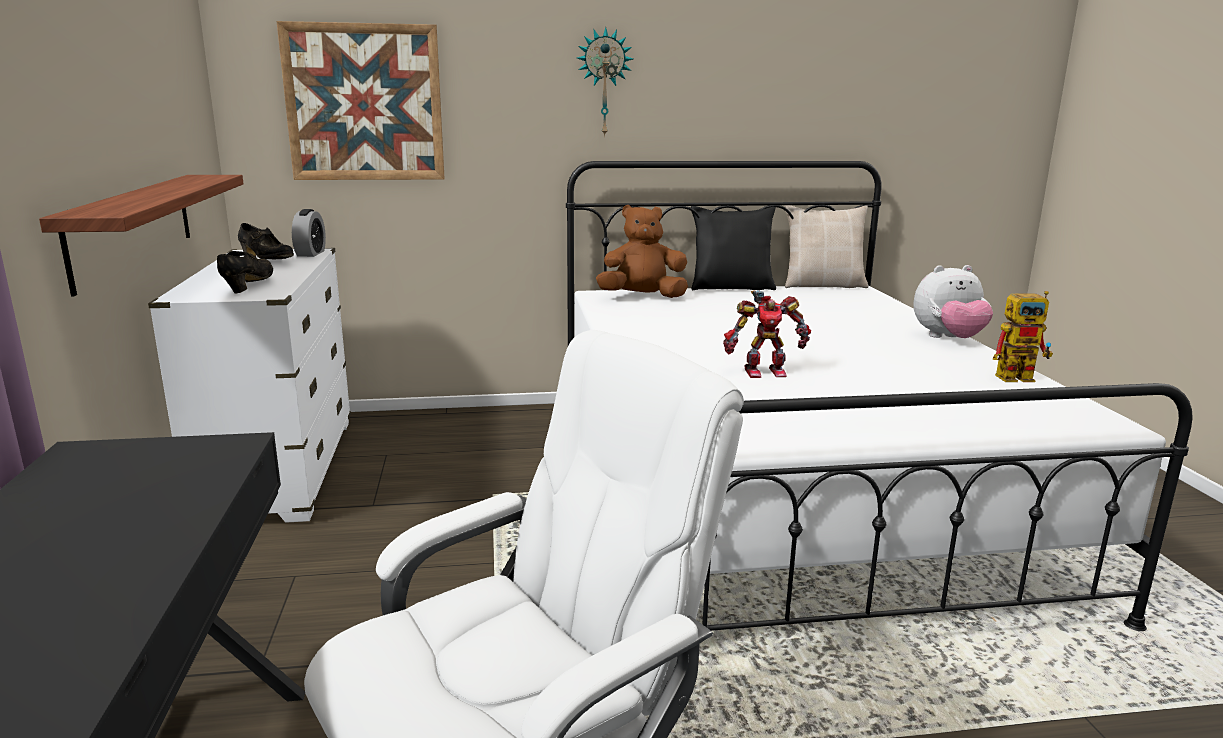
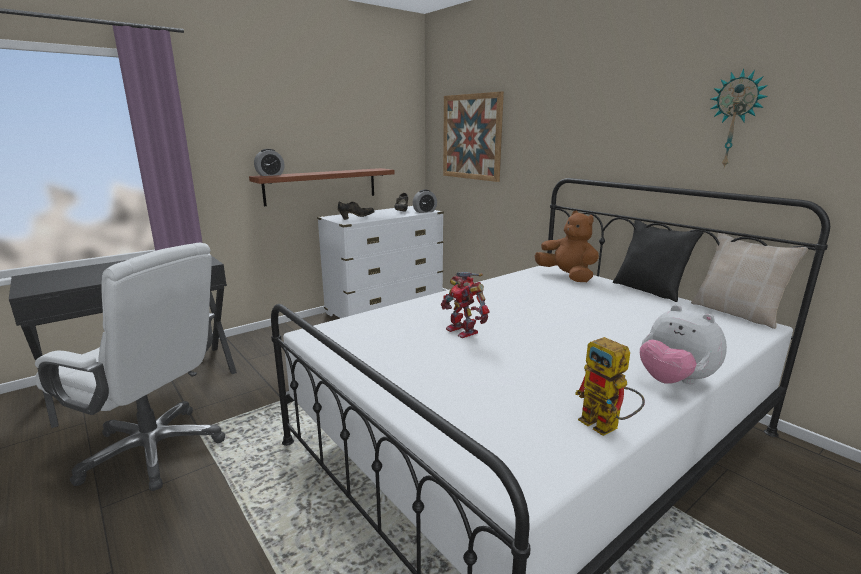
camera: 60 degrees right, 0 degrees up
wall clock [577,27,633,137] -> wall clock moved to [711,69,768,169]
none -> alarm clock [254,149,285,176]

